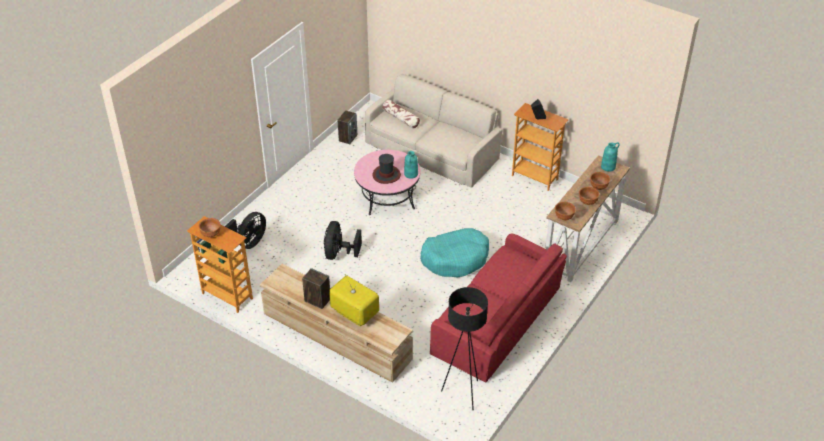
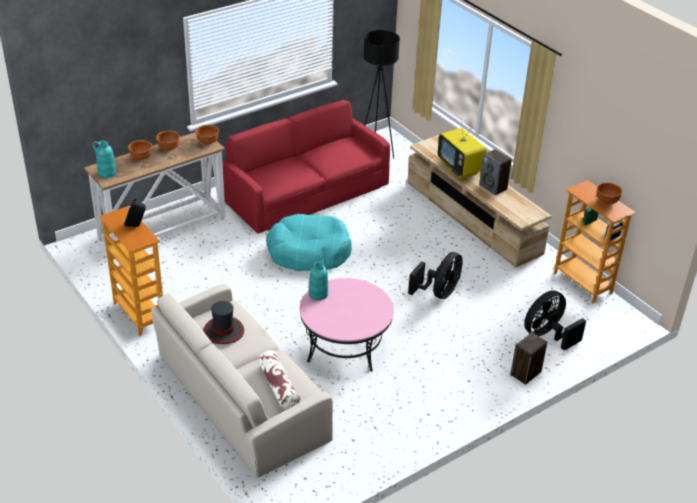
camera: 160 degrees left, 5 degrees down
speaker [338,110,357,145] -> speaker moved to [510,332,547,385]
hat [372,154,401,184] -> hat moved to [203,301,244,344]

